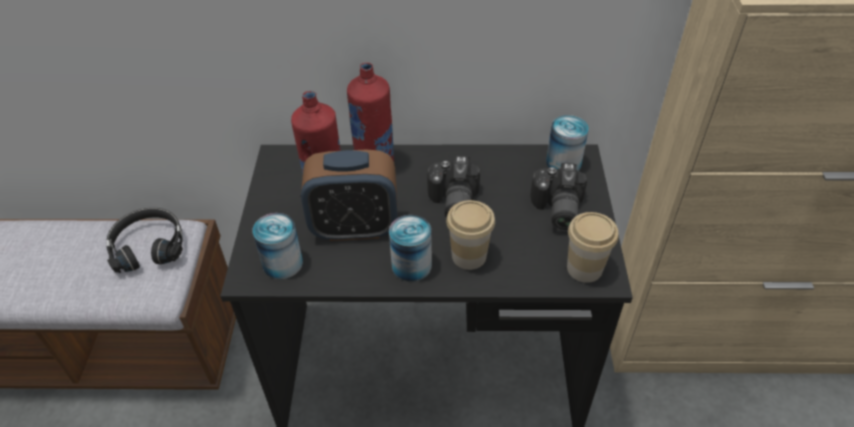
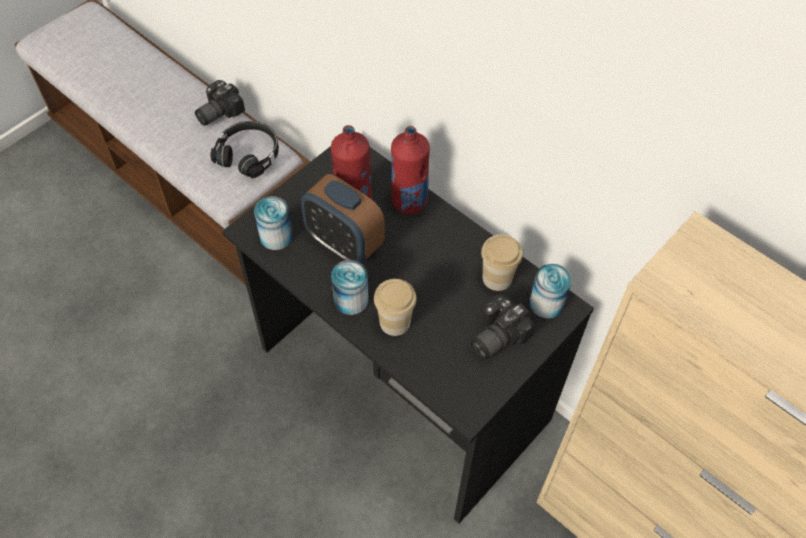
camera: 40 degrees right, 10 degrees up
camera [427,156,481,219] -> camera moved to [195,80,245,126]
cup [567,212,618,283] -> cup moved to [481,234,523,291]

